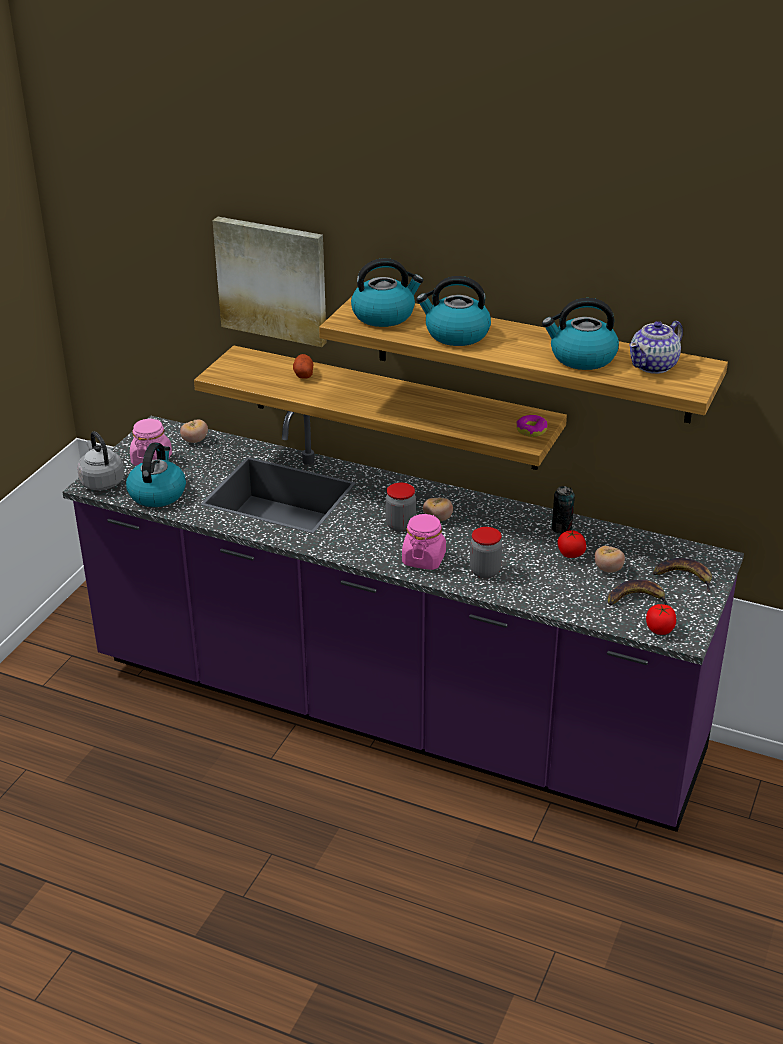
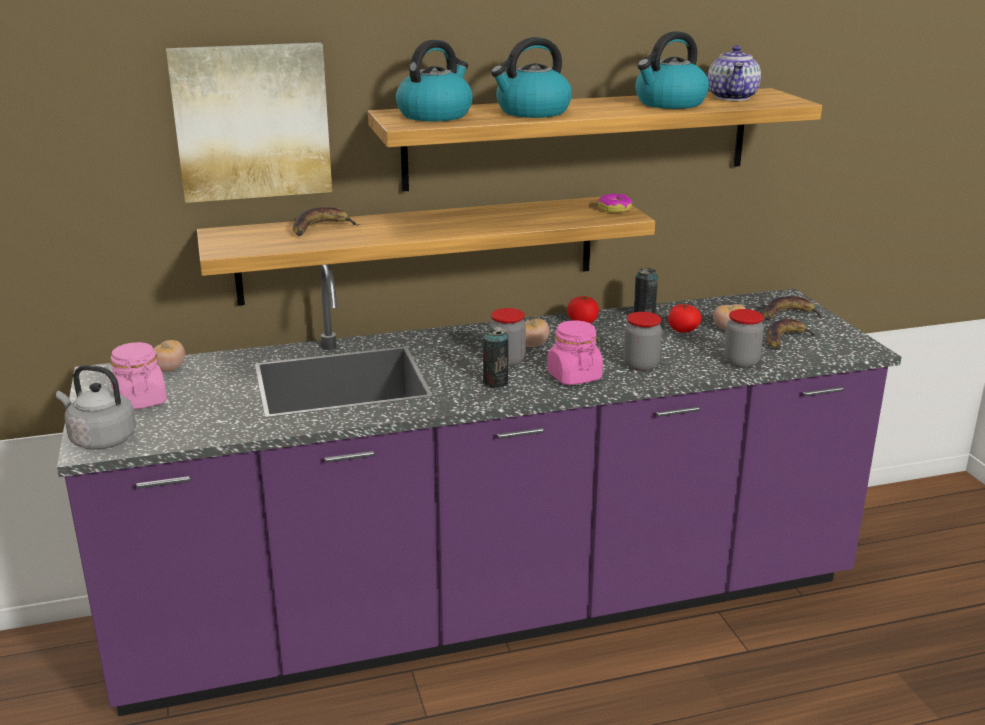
camera: 40 degrees left, 10 degrees down
kettle [126,443,186,507] -> none
potato [293,354,314,378] -> banana [293,207,360,236]
tomato [646,604,676,635] -> tomato moved to [567,296,599,323]
none -> can [483,326,508,388]
none -> jar [724,309,764,368]

